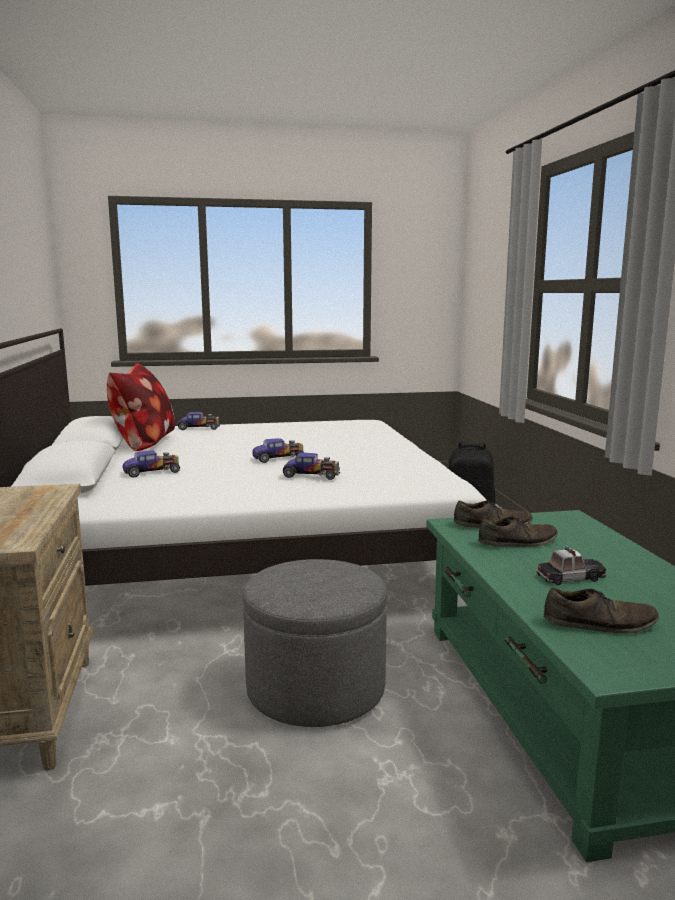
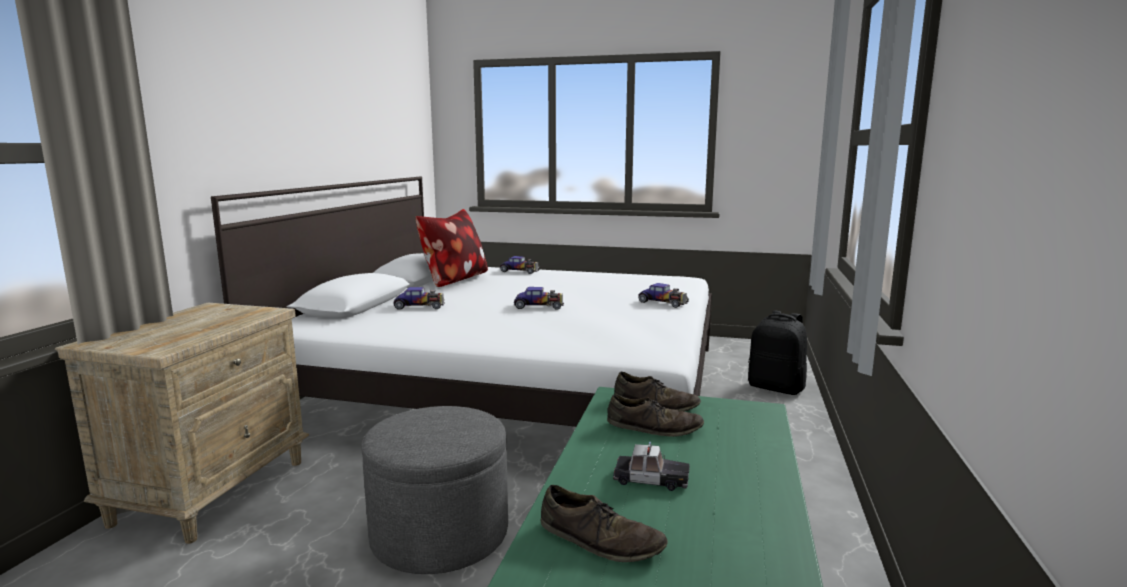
camera: 25 degrees right, 0 degrees up
toy car [283,453,340,480] -> toy car moved to [638,283,689,308]

